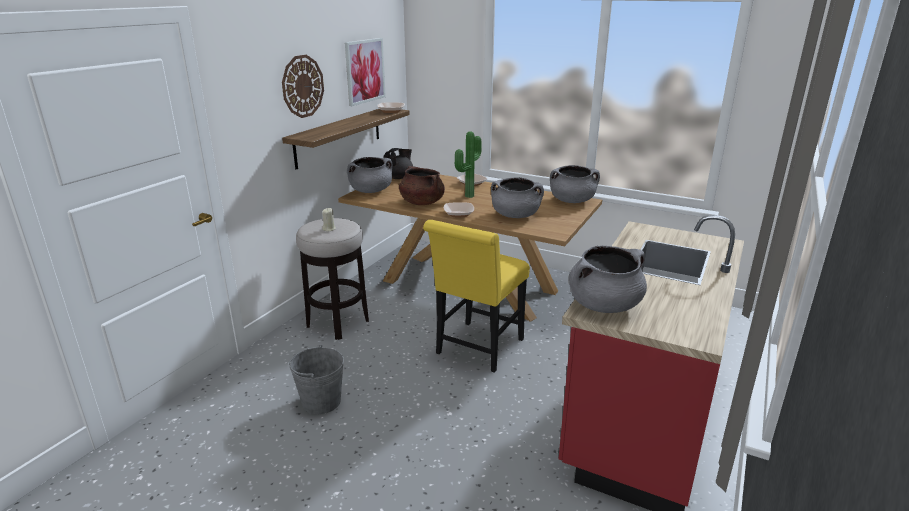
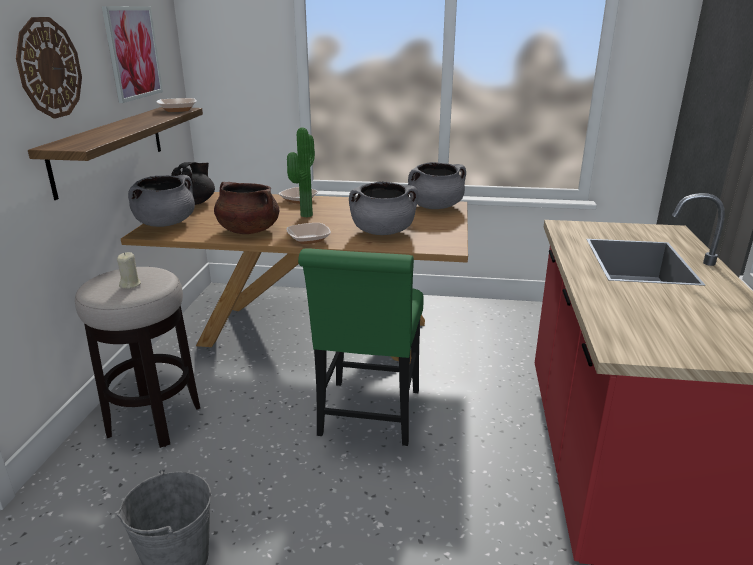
camera: 20 degrees left, 0 degrees up
yellow chair [423,220,530,373] -> green chair [298,248,424,446]
grey cooking pot [569,246,647,313] -> none

